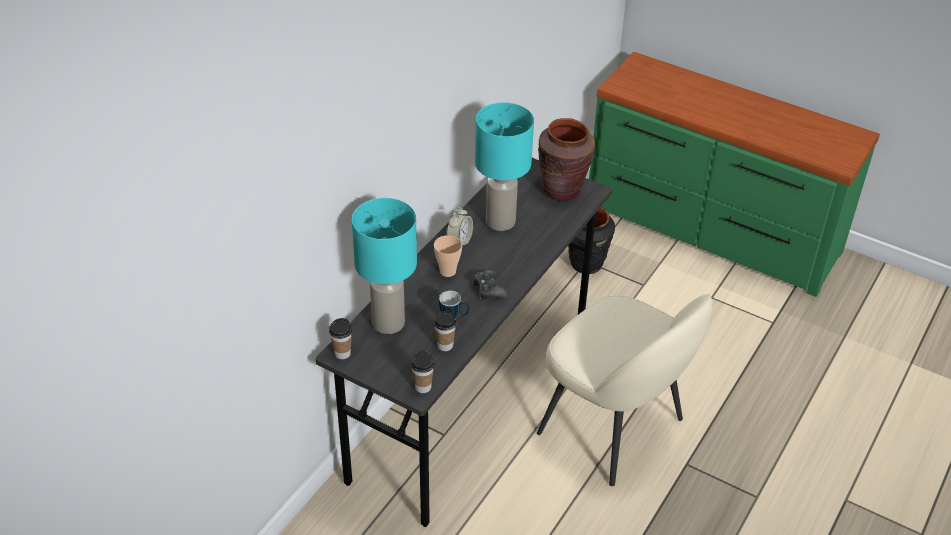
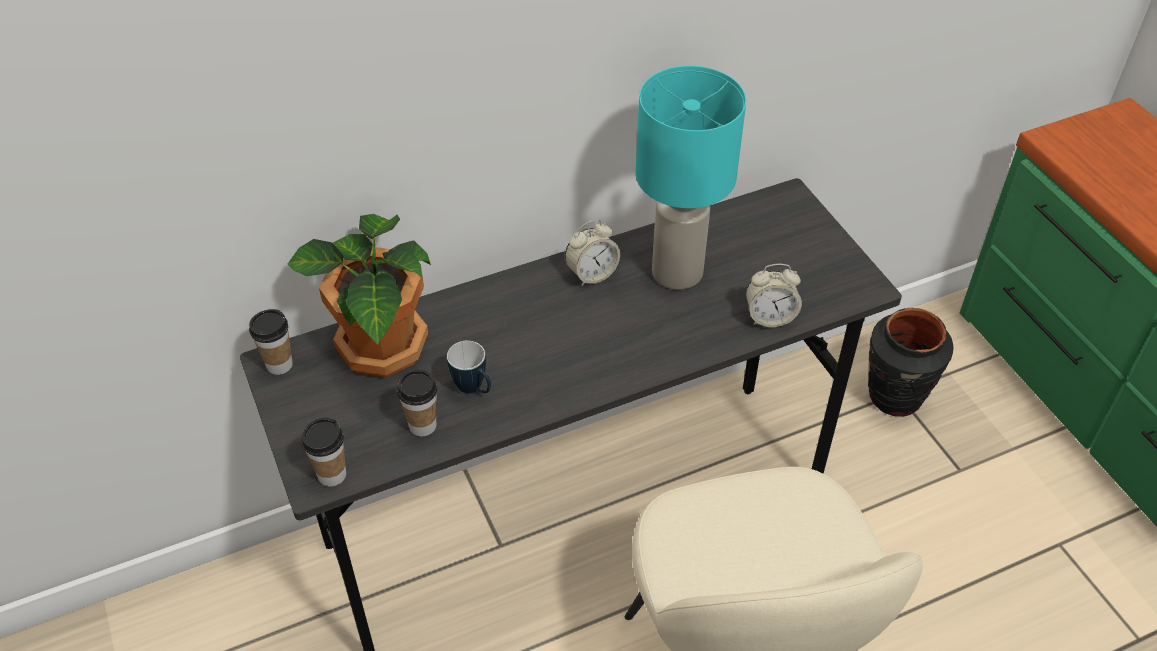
camera: 35 degrees right, 5 degrees up
turquoise table lamp [352,198,417,334] -> potted plant [288,214,431,377]
cup [434,235,462,277] -> none
black game controller [472,270,507,300] -> none
brown vase [538,118,595,201] -> none
none -> alarm clock [746,264,802,327]

